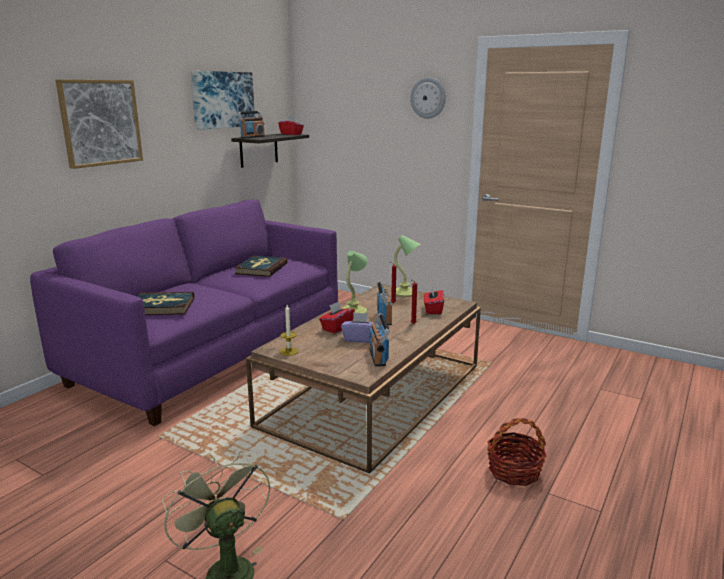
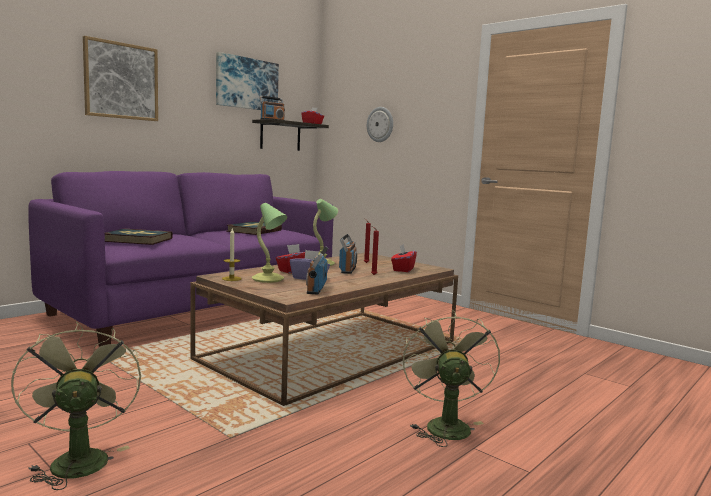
camera: 10 degrees right, 10 degrees down
table lamp [394,235,420,297] -> table lamp moved to [252,203,287,283]
wall clock [410,77,446,119] -> wall clock moved to [367,107,393,142]
basket [487,418,547,486] -> green fan [403,310,500,447]

